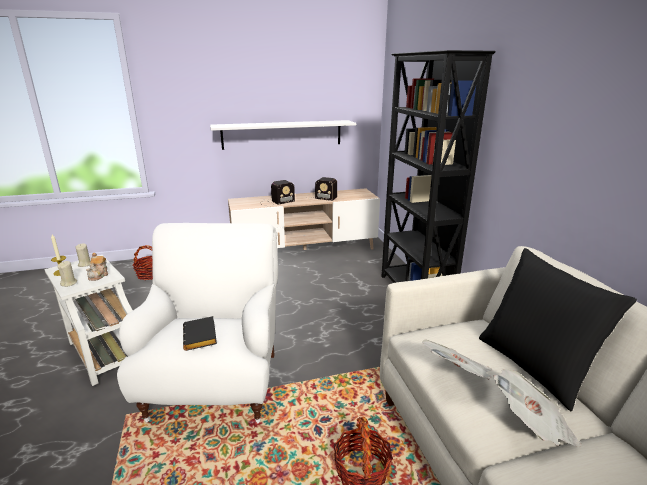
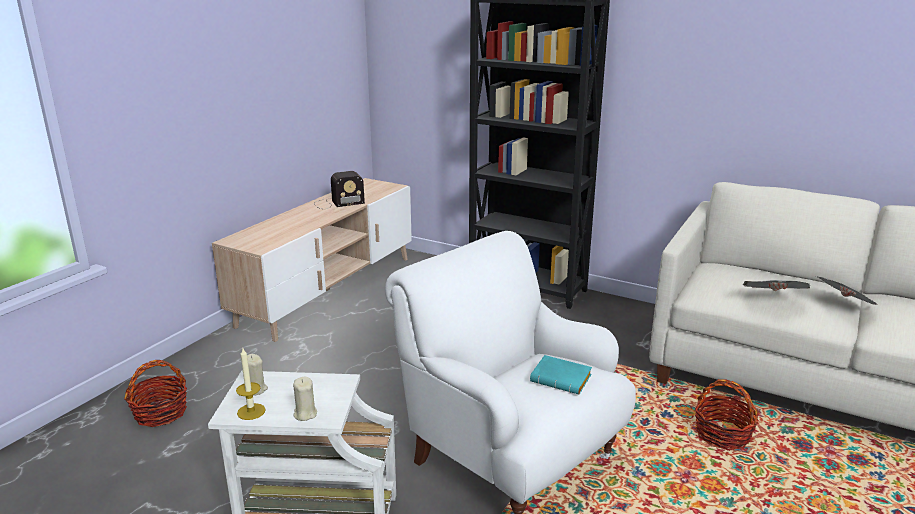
camera: 45 degrees left, 0 degrees up
teapot [86,253,108,281] -> none
black book [183,316,217,351] -> turquoise book [530,355,592,394]
white shelf [210,120,356,150] -> none
radio [260,180,295,207] -> none
black pillow [479,248,637,411] -> none

